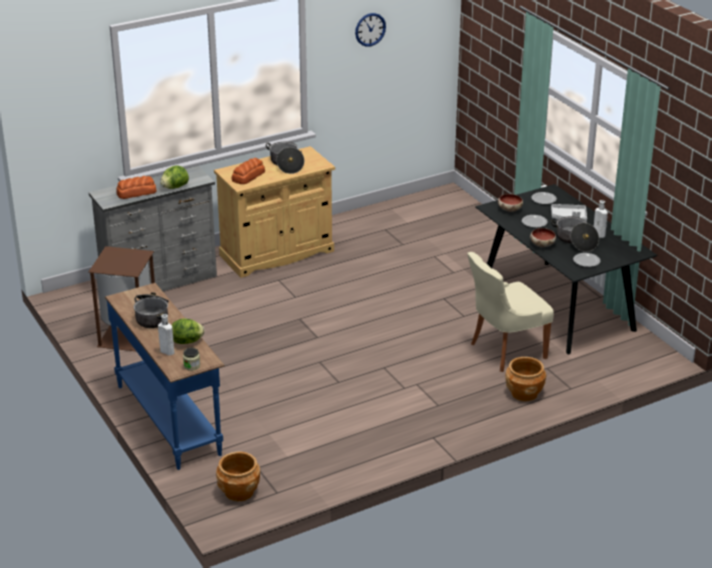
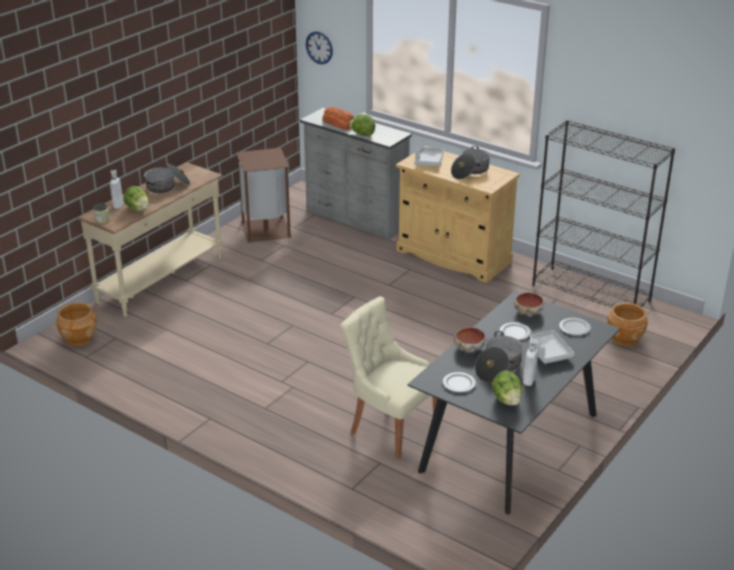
camera: 65 degrees right, 0 degrees up
blue console table [105,283,225,470] -> beige console table [78,162,223,317]
bread [232,158,265,184] -> grey tray [414,147,444,166]
wall clock [355,13,386,47] -> wall clock moved to [306,31,333,64]
brown planter [505,357,546,401] -> brown planter moved to [608,303,648,346]
none -> lettuce [492,370,522,406]
none -> black bookcase [532,120,675,308]

